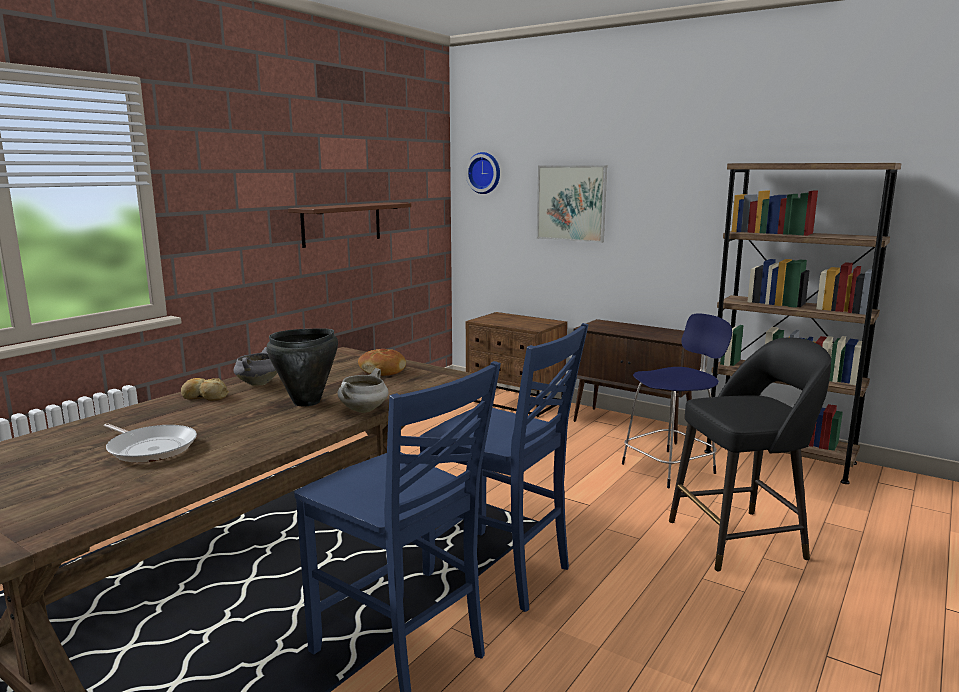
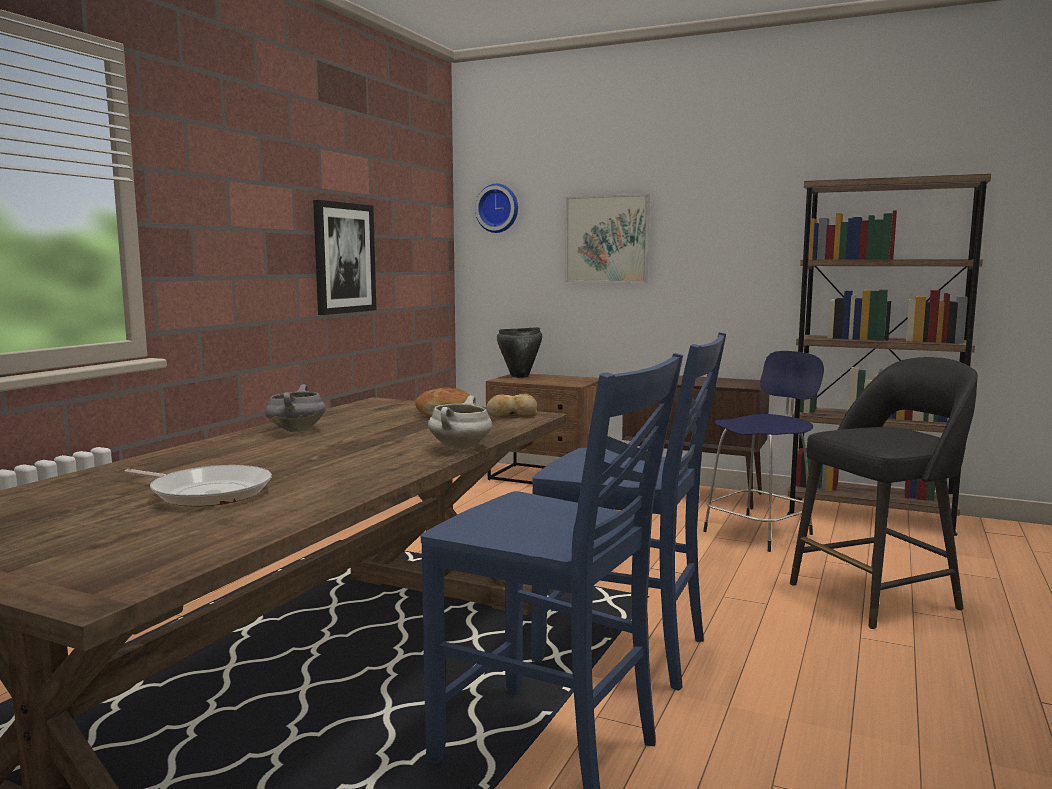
camera: 10 degrees left, 5 degrees down
bread [181,378,229,401] -> bread moved to [486,394,537,417]
black cooking pot [267,329,338,406] -> black cooking pot moved to [497,327,542,378]
brown shelf [288,202,411,248] -> picture [313,200,376,315]

